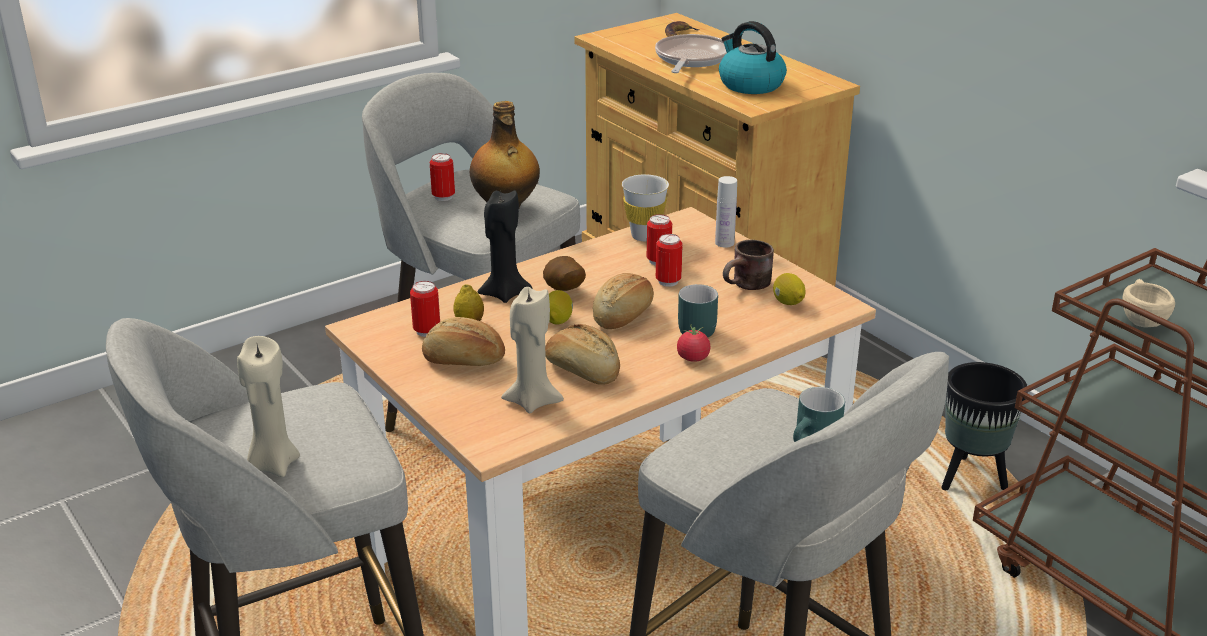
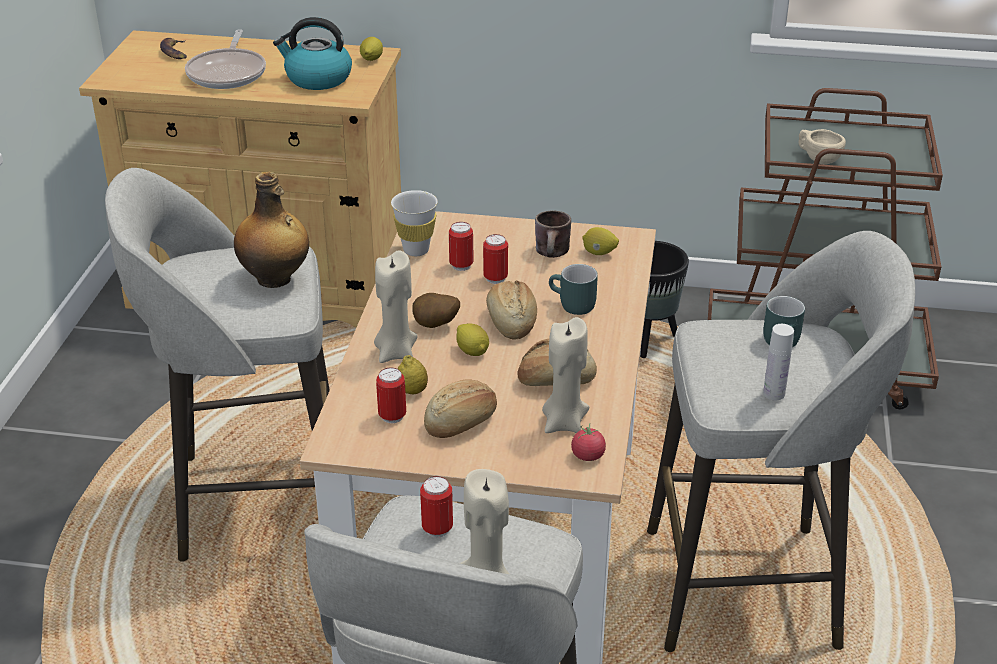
camera: 45 degrees left, 5 degrees up
can [430,153,455,201] -> can moved to [420,476,453,537]
black candle [478,191,532,303] -> beige candle [374,250,418,363]
frying pan [655,34,727,73] -> frying pan turned 150 degrees counterclockwise [185,29,266,89]
tomato [677,324,710,362] -> tomato moved to [571,423,606,461]
white bottle [715,176,737,248] -> white bottle moved to [763,324,794,400]
none -> lemon [360,37,383,61]

